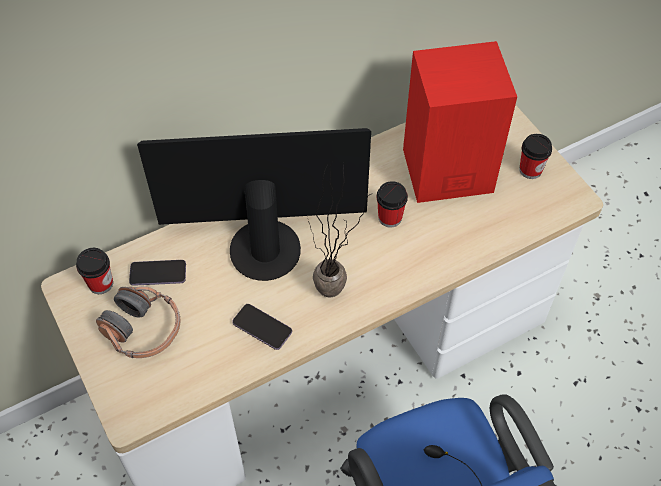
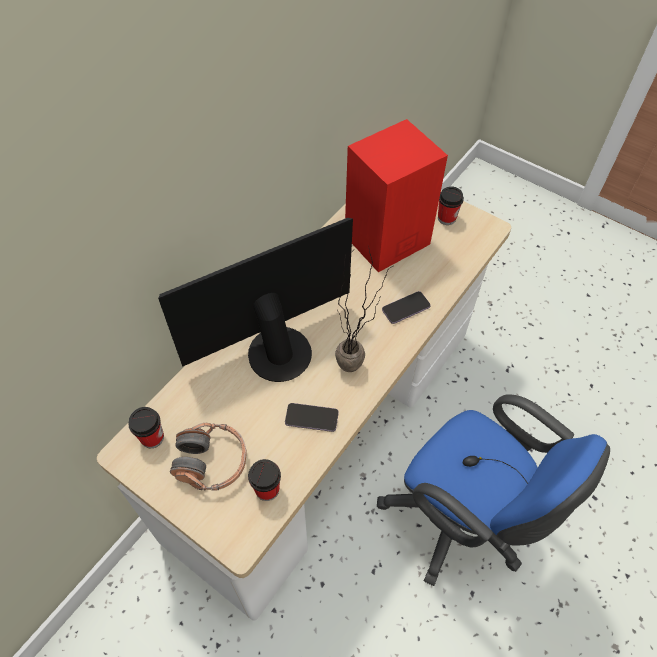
camera: 25 degrees left, 0 degrees up
phone [129,260,186,286] -> phone moved to [382,291,431,324]
cup [376,181,408,228] -> cup moved to [248,459,281,501]

